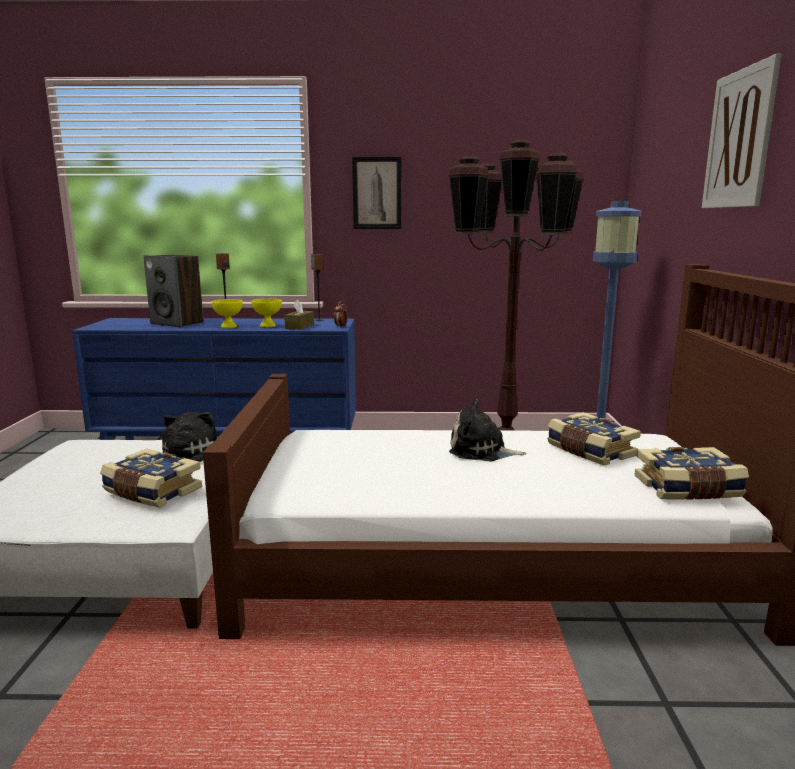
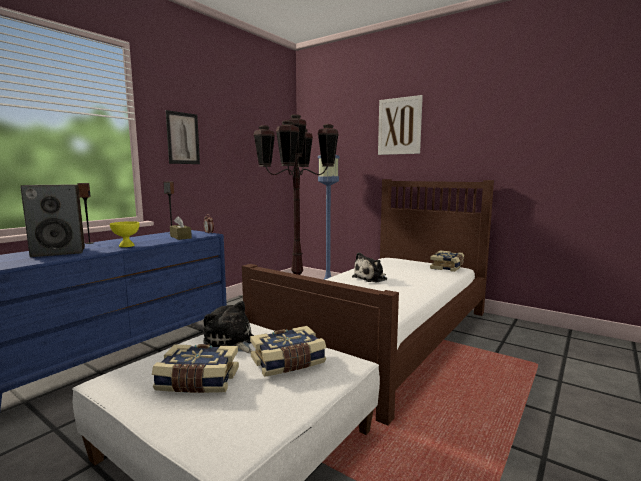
camera: 55 degrees left, 5 degrees down
yellow bowl [251,299,282,327] -> none
book [547,412,641,466] -> book moved to [152,344,239,393]

